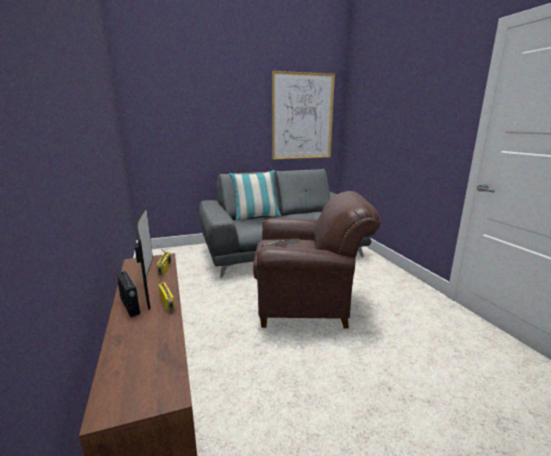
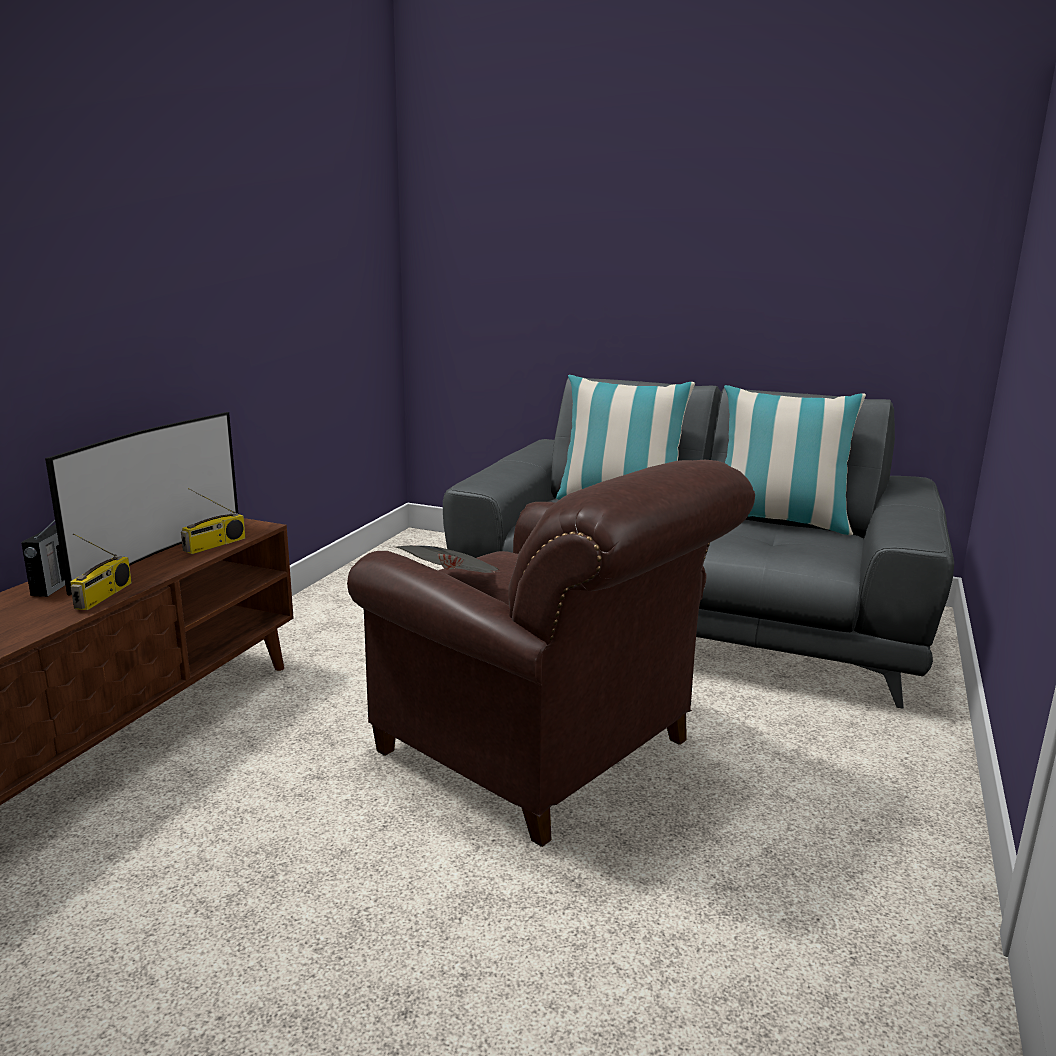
camera: 40 degrees right, 0 degrees up
picture [272,71,335,159] -> none
none -> pillow [724,385,866,535]

